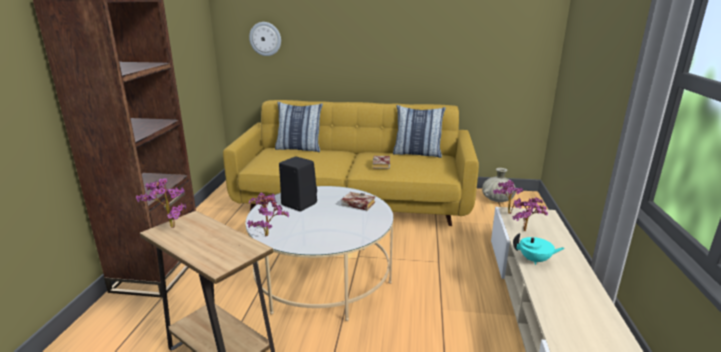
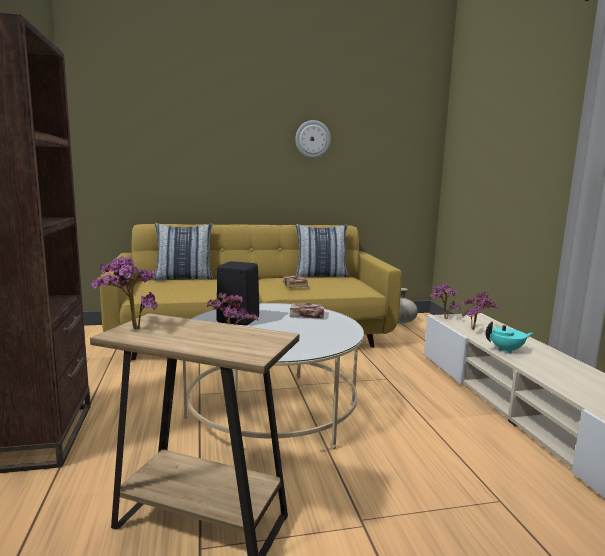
camera: 20 degrees left, 10 degrees down
wall clock [249,22,281,56] -> wall clock moved to [295,120,331,158]

